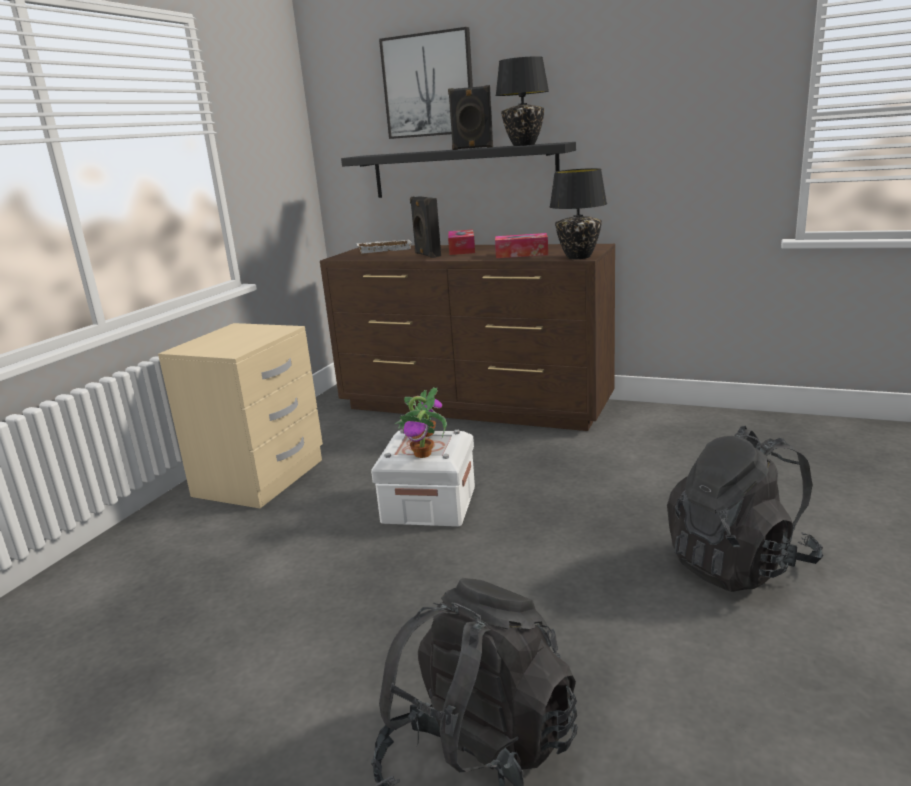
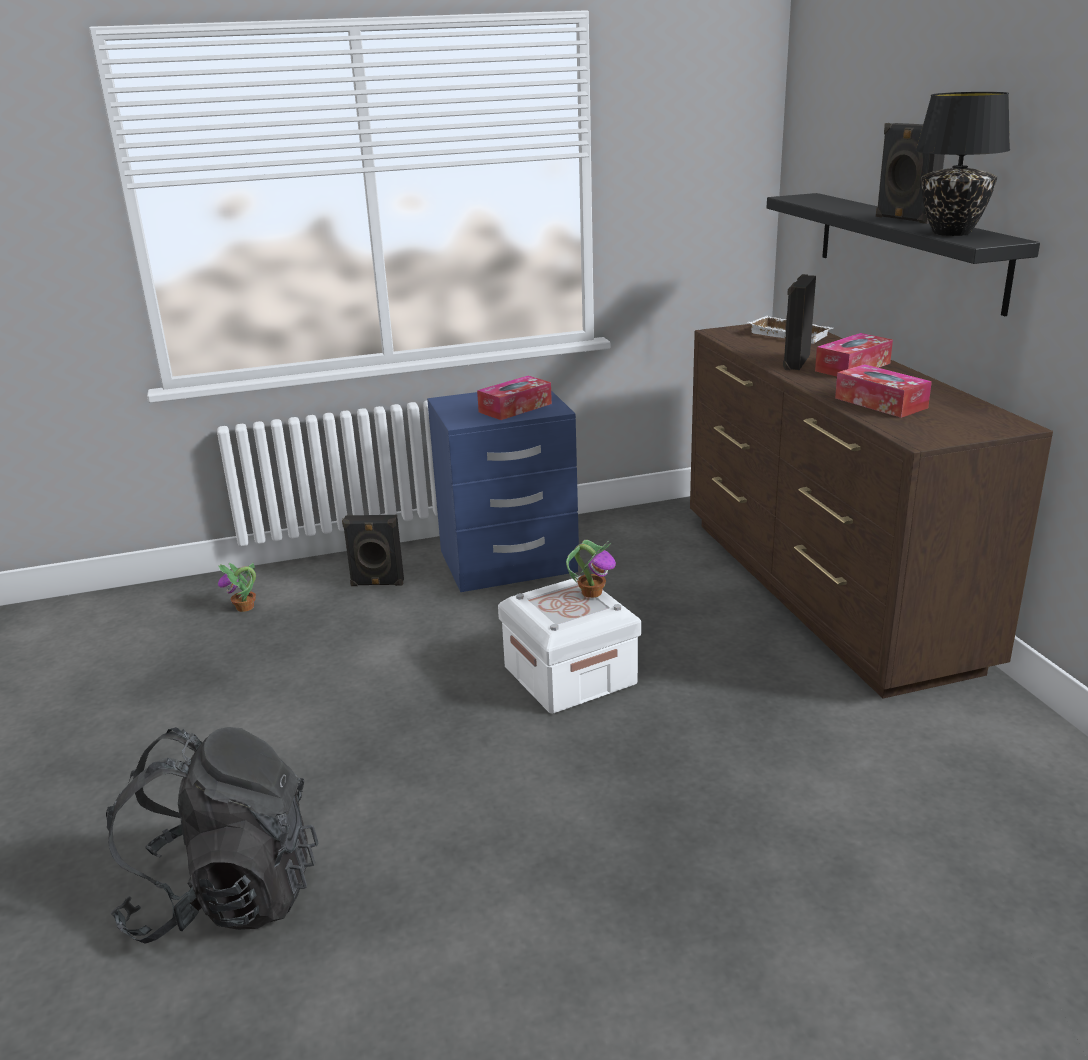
camera: 50 degrees right, 5 degrees up
beige nightstand [158,323,323,508] -> blue nightstand [427,390,579,592]
picture [379,27,473,139] -> none
potted plant [395,410,447,458] -> potted plant moved to [218,563,256,612]
black table lamp [550,168,607,259] -> none
black backpack [667,426,823,592] -> none
none -> black speaker [342,515,404,586]
none -> tissue box [477,376,552,420]

